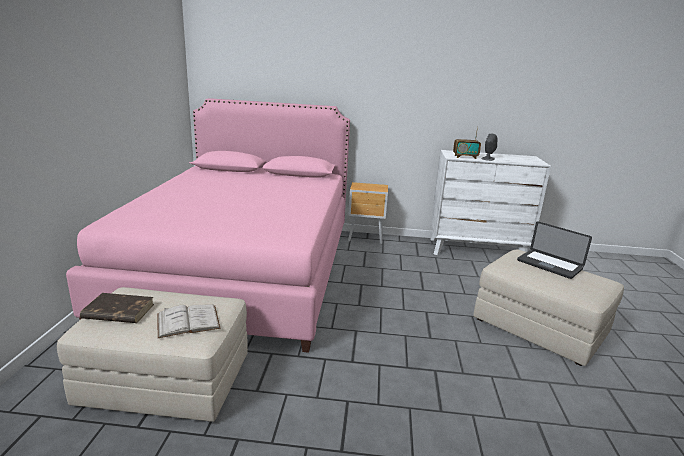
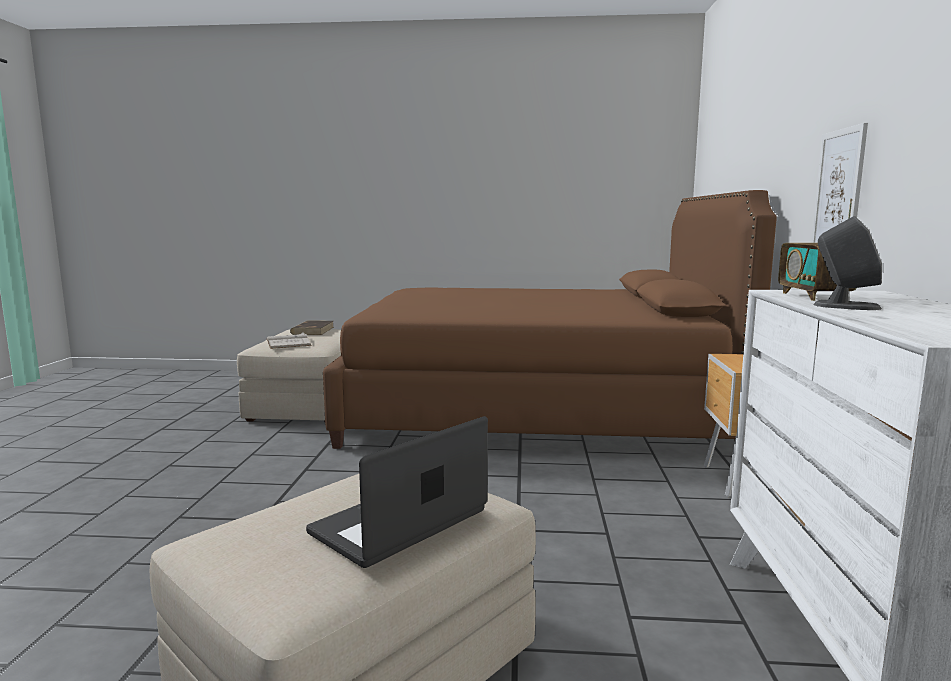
camera: 90 degrees right, 10 degrees down
pink bed [66,98,350,353] -> brown bed [323,190,777,449]
none -> picture [811,123,868,243]

